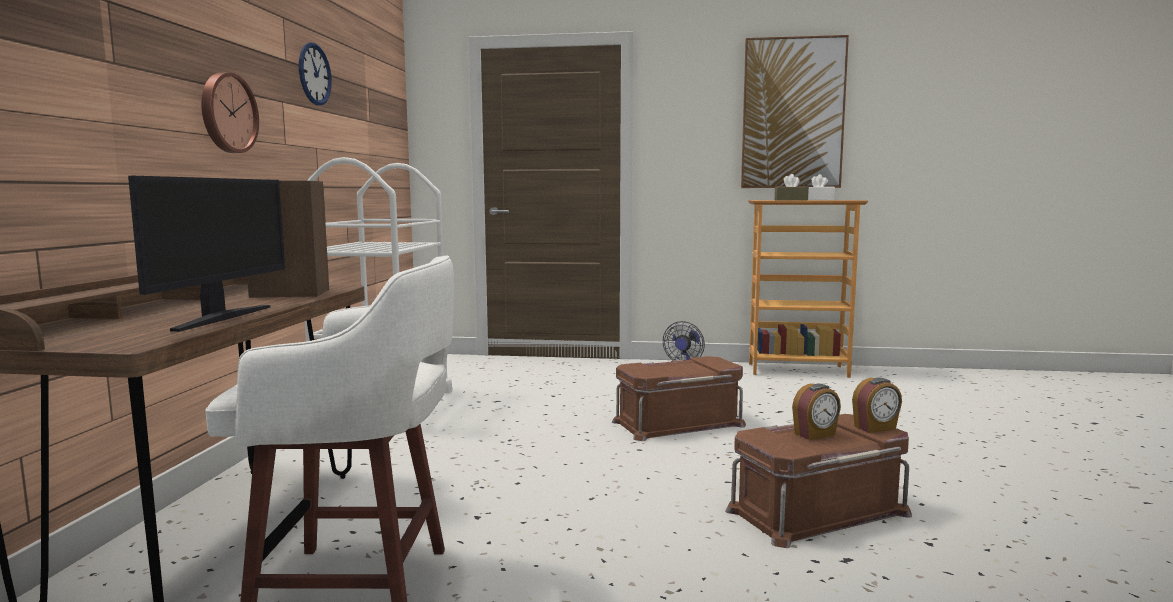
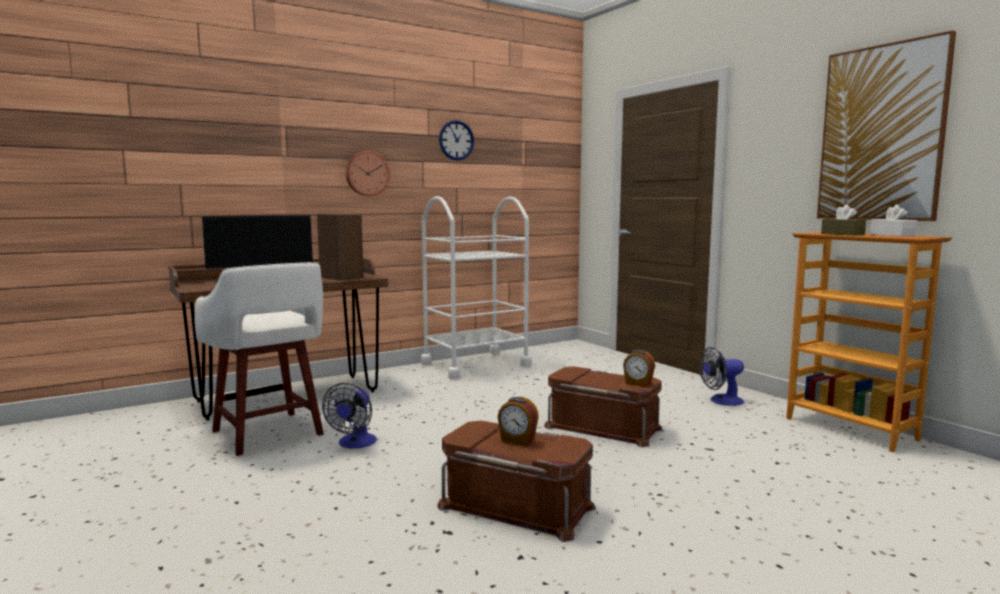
camera: 50 degrees right, 0 degrees up
alarm clock [852,378,902,433] -> alarm clock moved to [623,350,655,387]
none -> fan [322,383,376,449]

